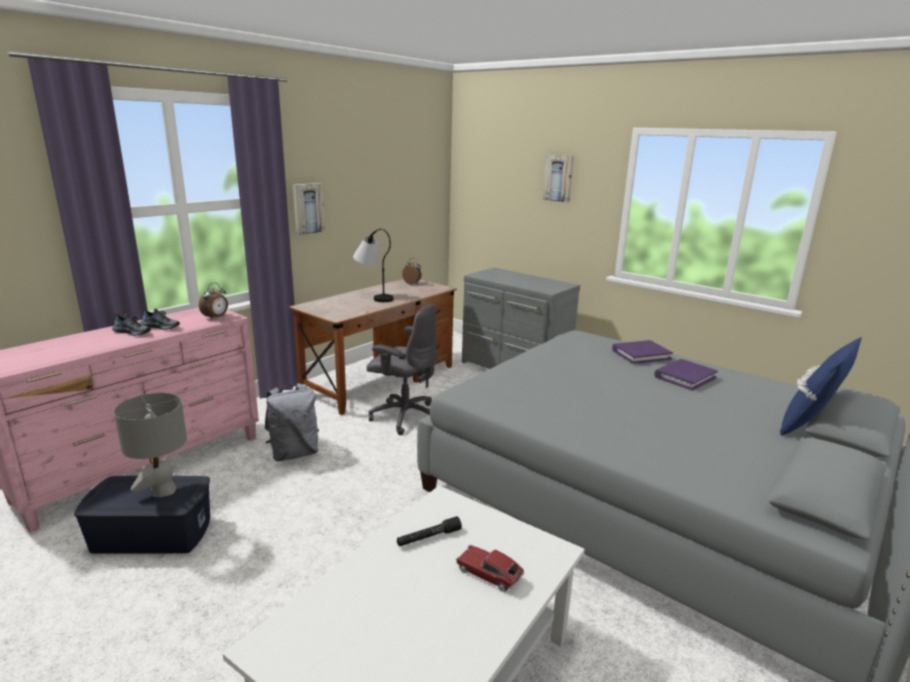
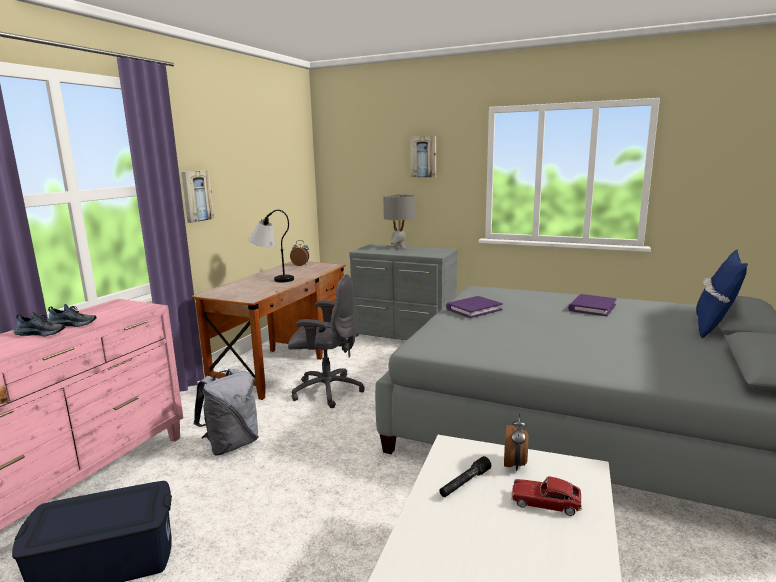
camera: 15 degrees left, 5 degrees down
grey table lamp [114,393,187,497] -> grey table lamp moved to [383,195,415,249]
alarm clock [199,283,228,319] -> alarm clock moved to [504,414,529,471]
purple book [612,340,673,364] -> purple book moved to [446,296,503,318]

